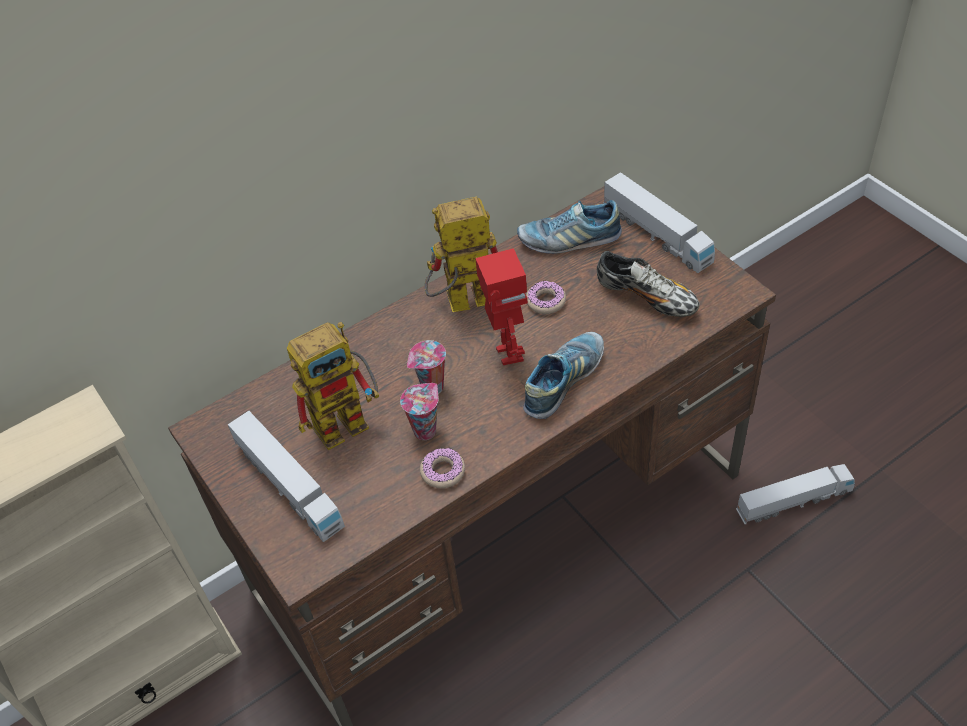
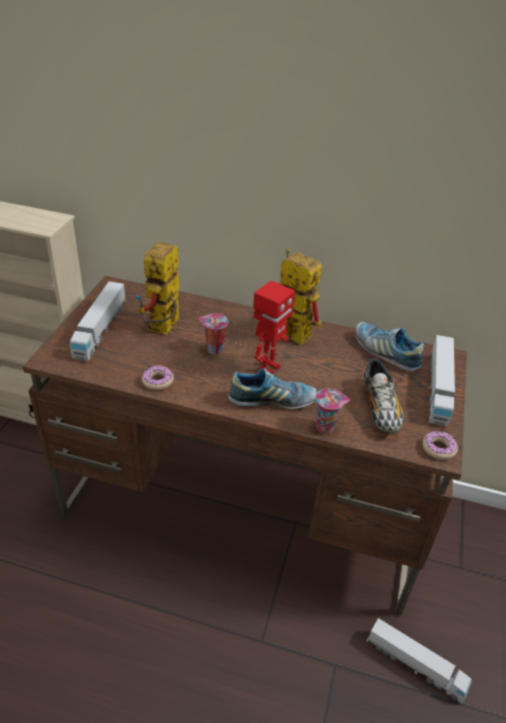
camera: 45 degrees right, 10 degrees down
toy robot [287,322,379,450] -> toy robot turned 90 degrees clockwise [136,241,180,334]
cup [400,383,439,440] -> cup moved to [316,389,350,434]
donut [526,281,566,314] -> donut moved to [423,431,458,460]

